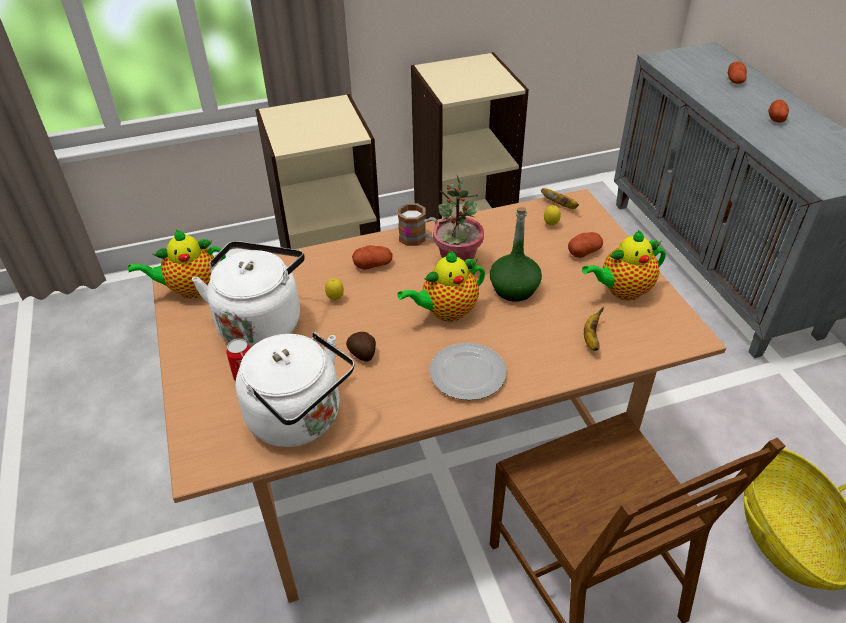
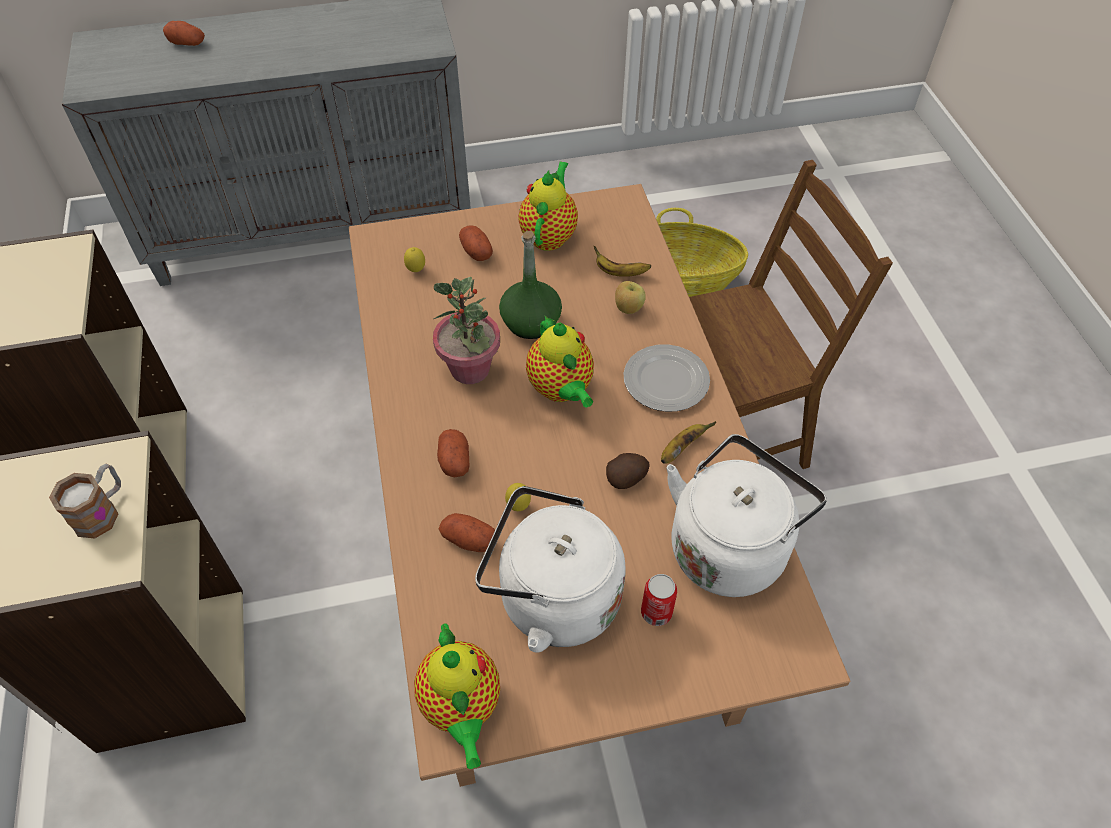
camera: 85 degrees left, 10 degrees up
mug [398,203,438,246] -> mug moved to [49,464,121,538]
banana [541,188,579,209] -> banana moved to [661,422,716,464]
teapot [582,230,666,300] -> teapot turned 150 degrees counterclockwise [518,161,578,251]
potato [769,100,789,123] -> potato moved to [439,513,495,552]
none -> apple [615,281,646,314]

